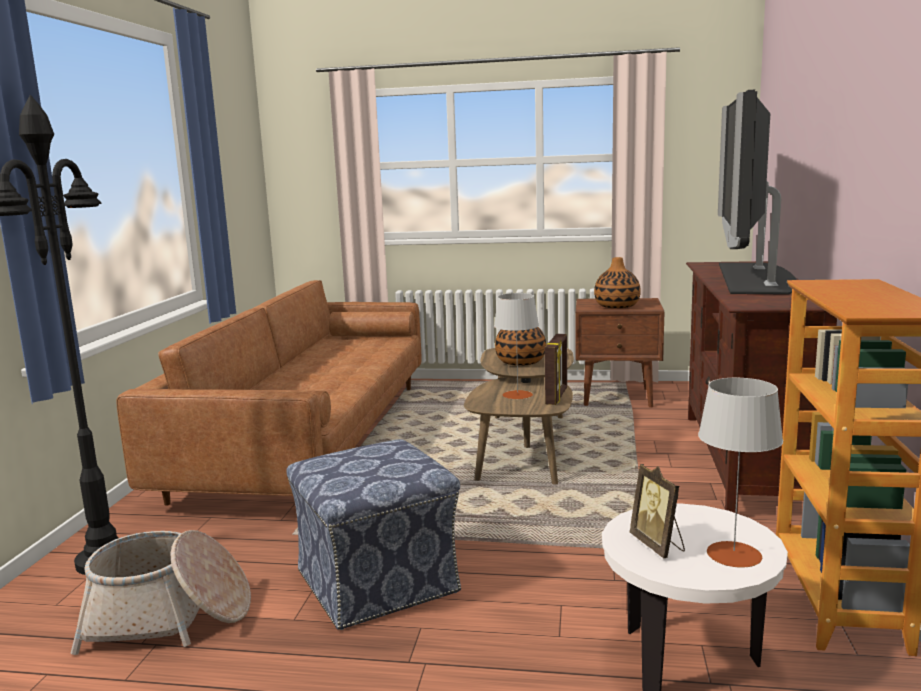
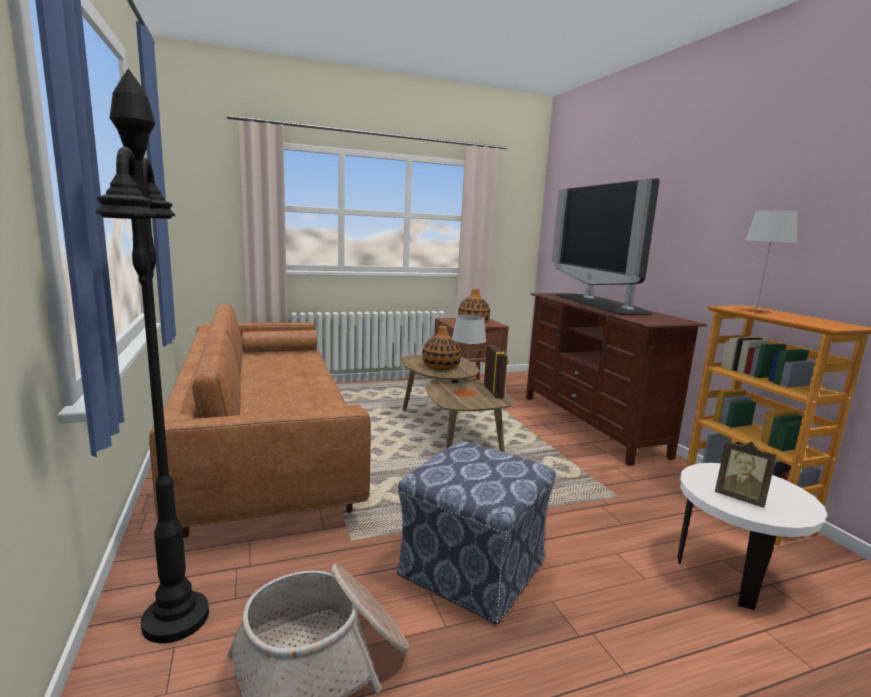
camera: 30 degrees left, 0 degrees up
grey table lamp [698,378,783,568] -> grey table lamp moved to [740,210,798,314]

